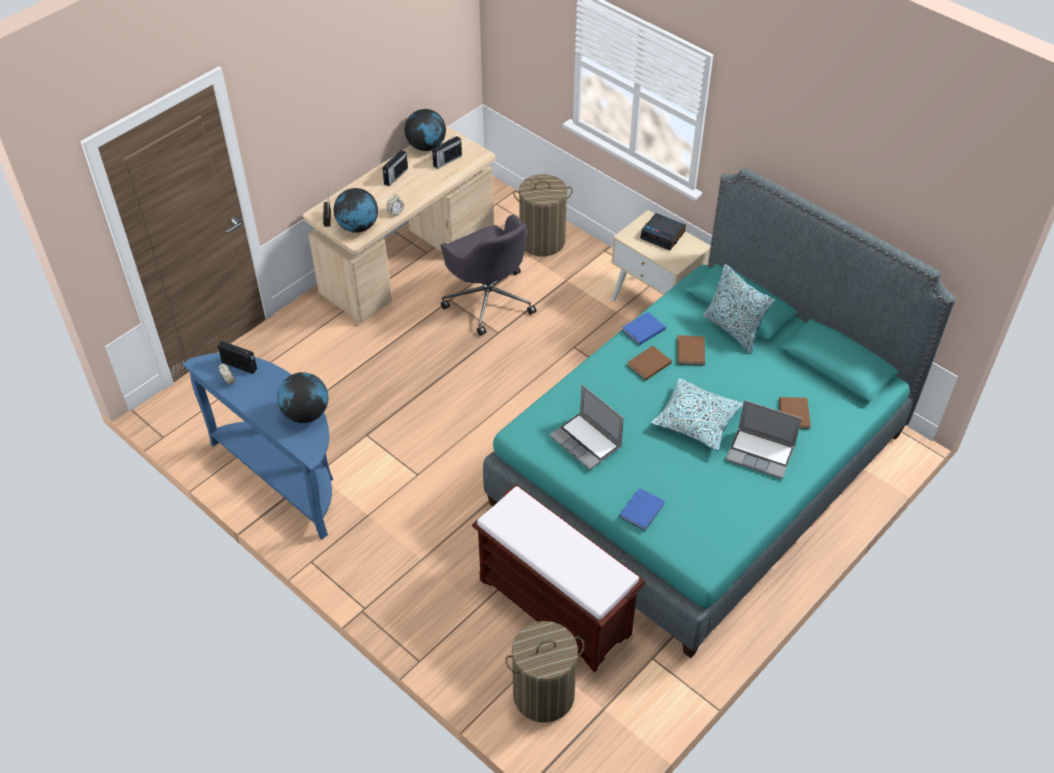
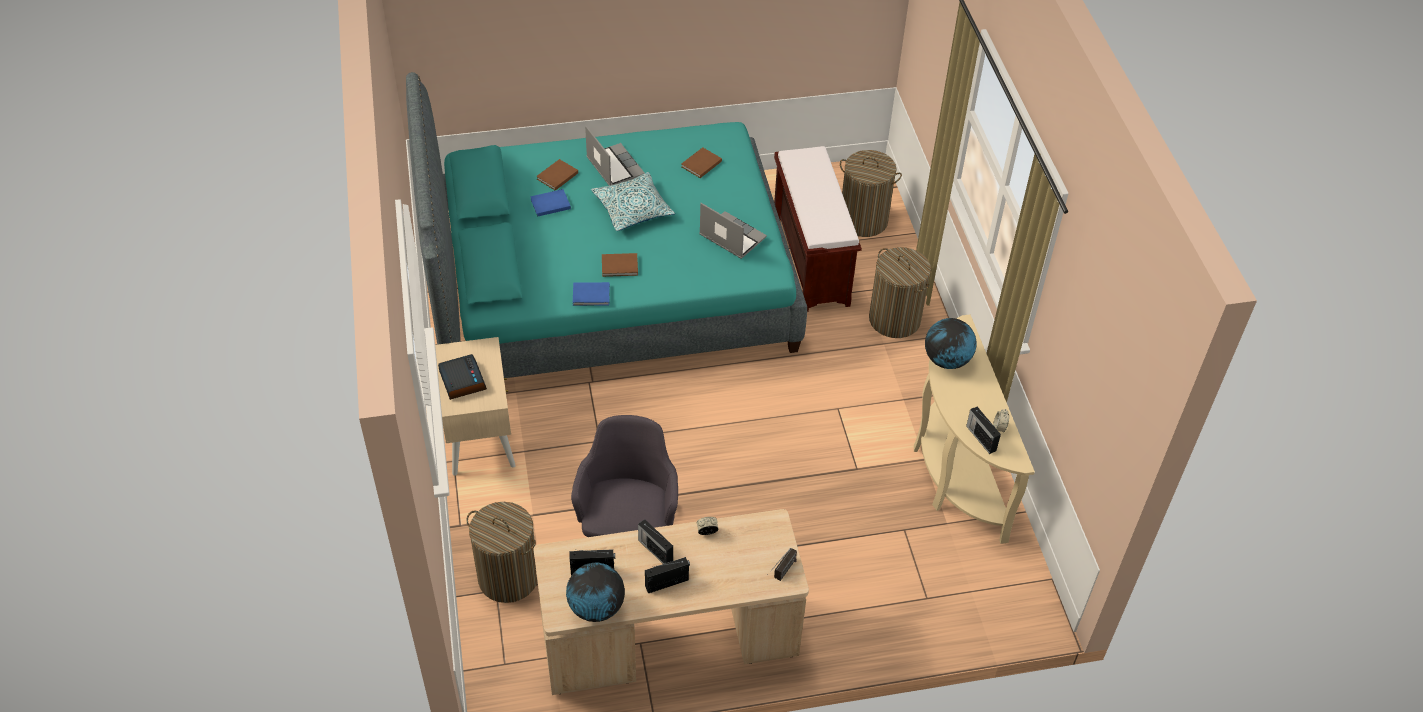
camera: 145 degrees left, 0 degrees up
blue console table [183,353,333,540] -> beige console table [914,314,1035,544]
globe [334,188,378,233] -> none
laptop [549,385,624,470] -> laptop turned 45 degrees counterclockwise [699,203,767,259]
blue book [619,488,665,531] -> blue book moved to [530,189,571,217]
brown book [677,335,705,366] -> brown book moved to [681,147,722,178]
pillow [703,264,775,354] -> none
none -> radio [638,519,673,564]
none -> laundry basket [869,247,931,338]

